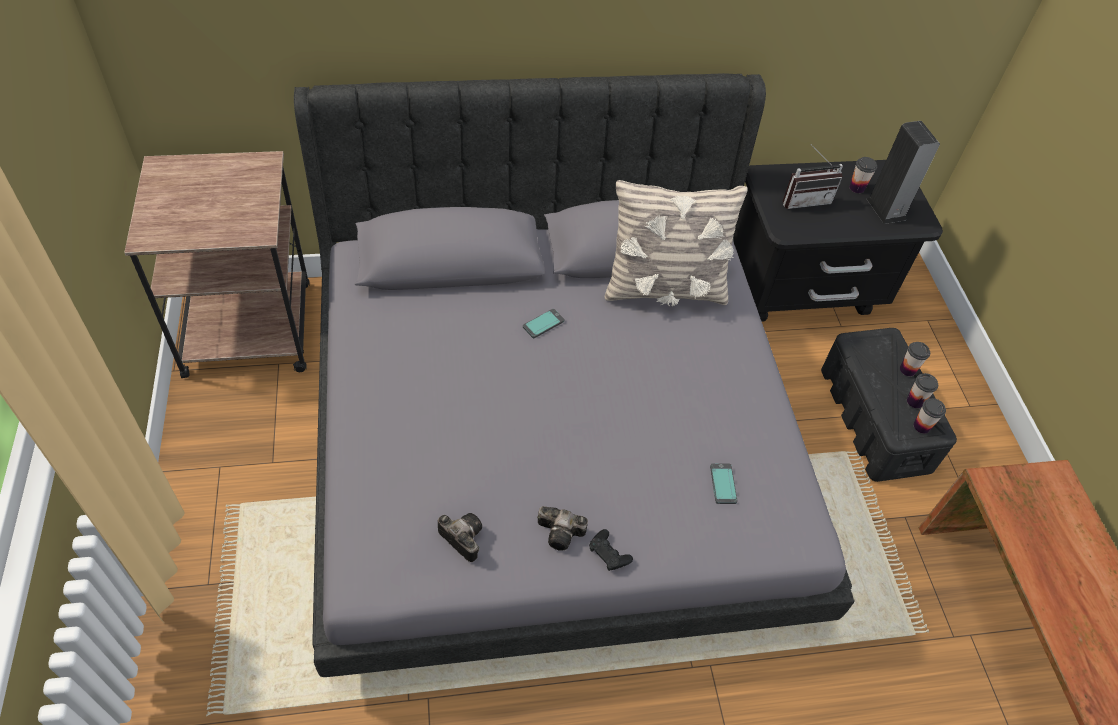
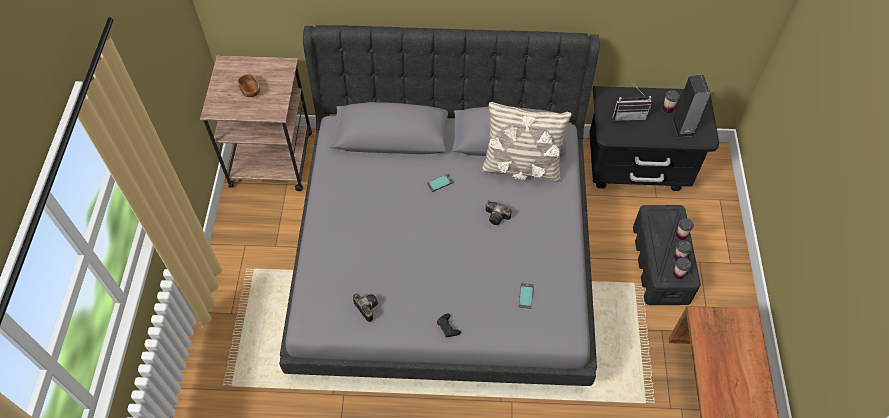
camera: 15 degrees right, 5 degrees up
camera [537,506,588,551] -> camera moved to [485,201,512,225]
none -> brown bowl [238,74,260,97]

